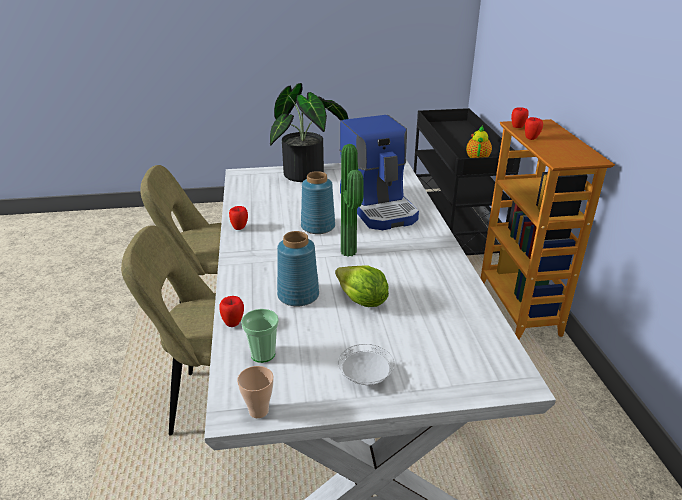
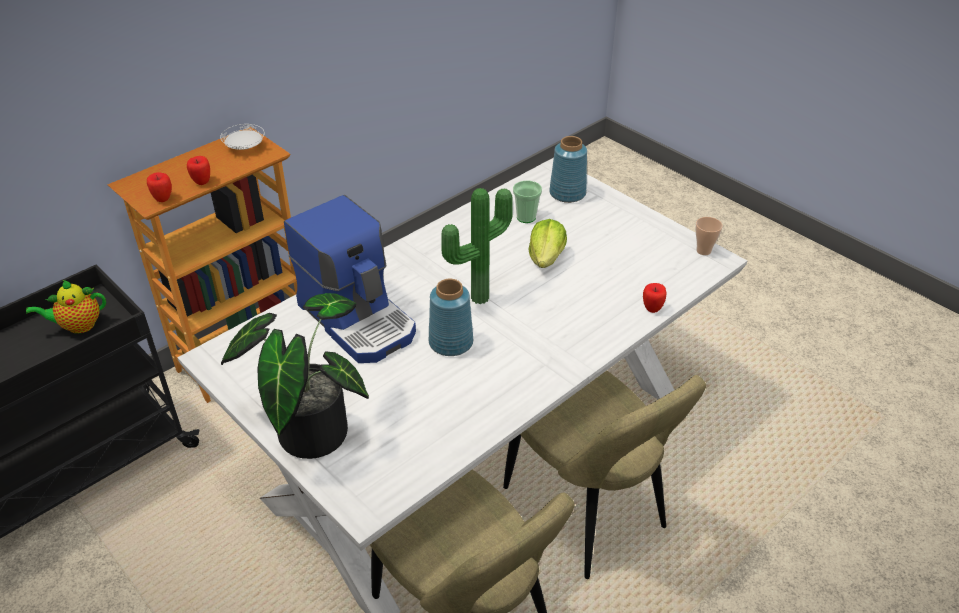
camera: 125 degrees left, 10 degrees up
apple [229,206,248,230] -> none
cup [241,309,279,363] -> cup moved to [513,181,542,223]
blue vase [277,231,319,307] -> blue vase moved to [549,136,587,203]
white plate [338,344,394,385] -> white plate moved to [220,124,265,150]
coffee machine [339,115,419,230] -> coffee machine turned 105 degrees clockwise [284,195,416,363]

